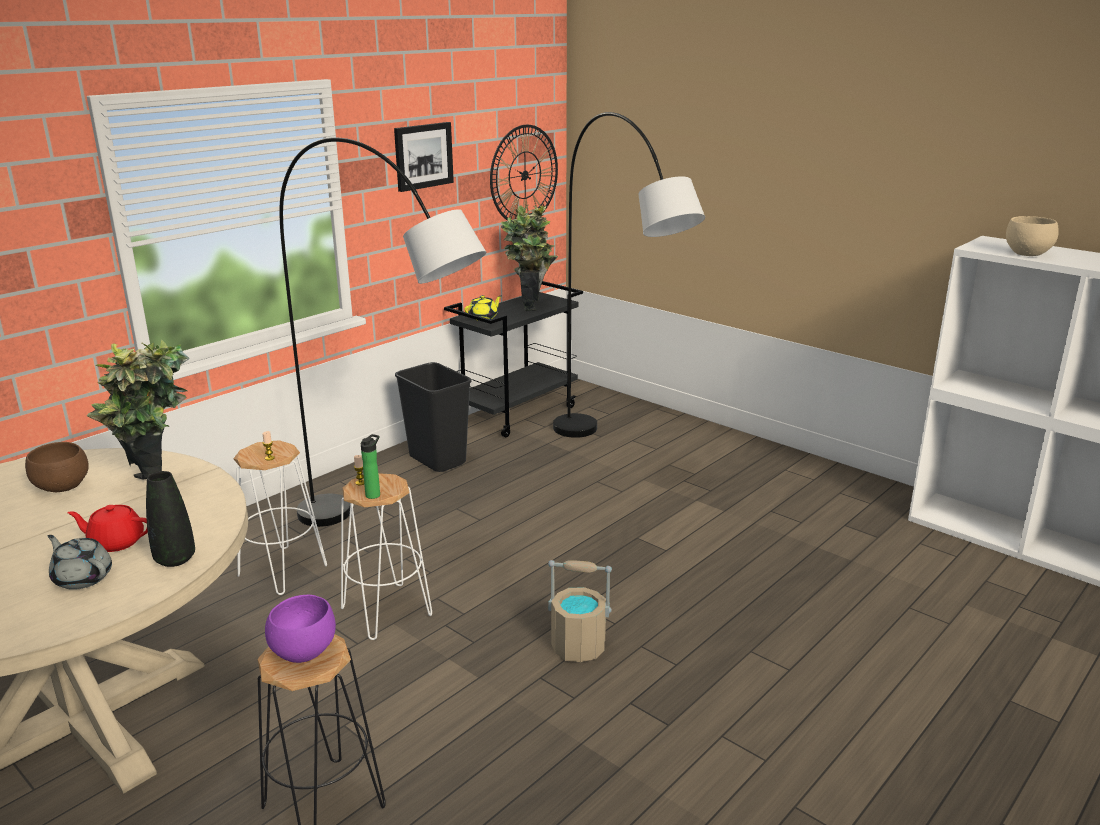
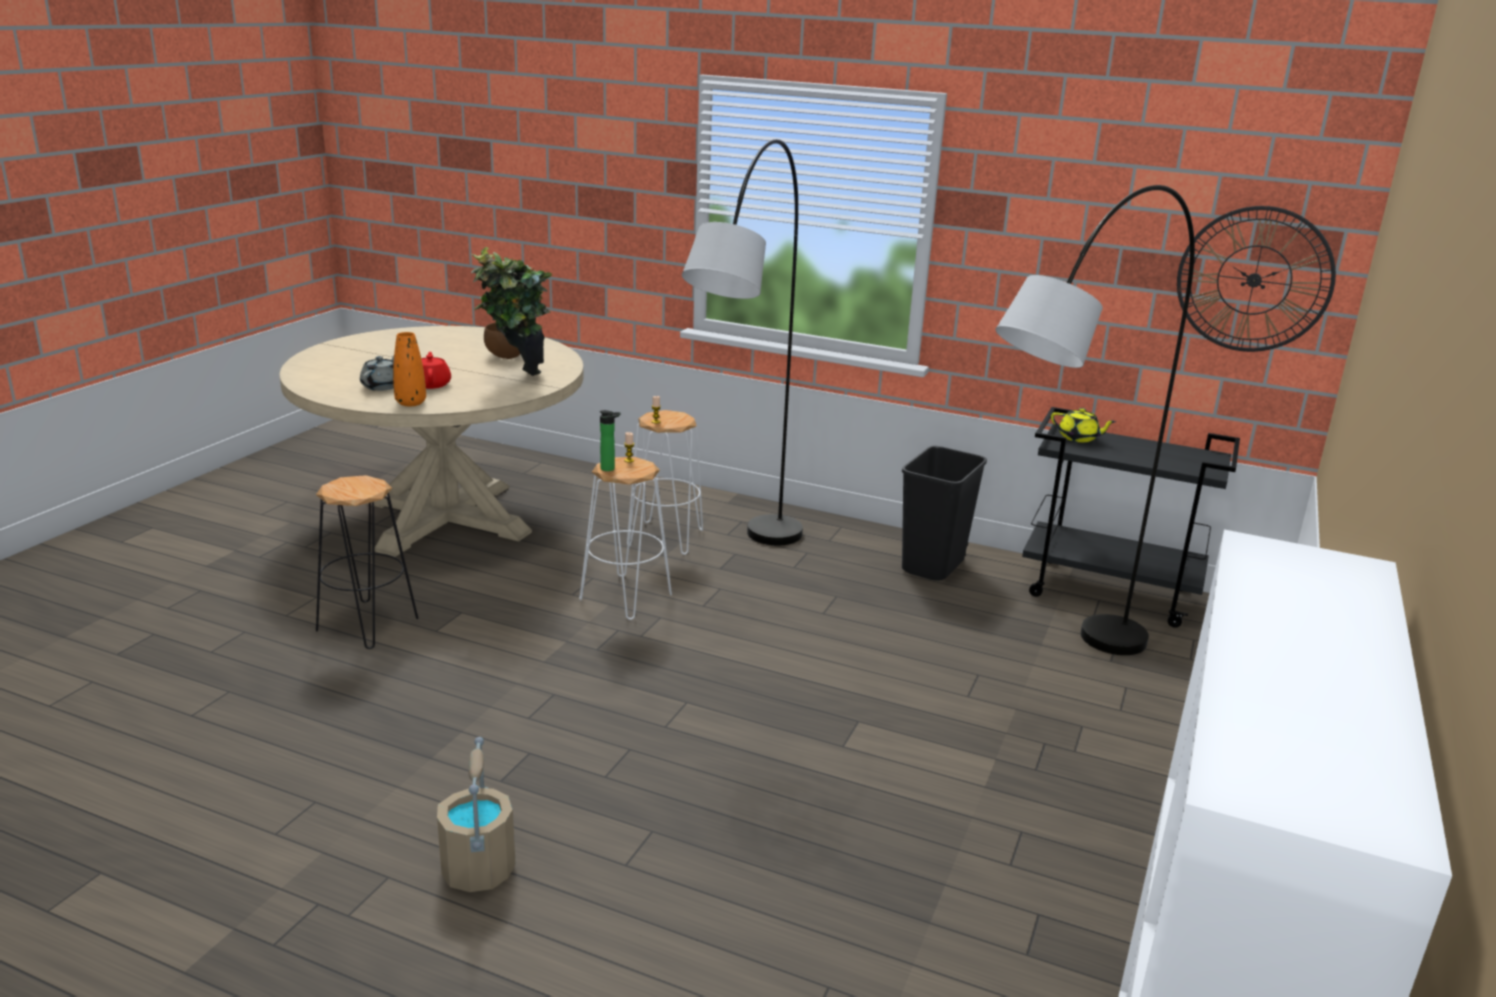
camera: 70 degrees right, 0 degrees up
black vase [146,471,195,567] -> orange vase [393,332,426,406]
purple bowl [265,595,336,663] -> none
picture [394,122,454,192] -> none
potted plant [501,205,558,311] -> none
beige bucket [548,560,612,662] -> beige bucket moved to [437,737,515,892]
beige bowl [1006,216,1059,256] -> none

